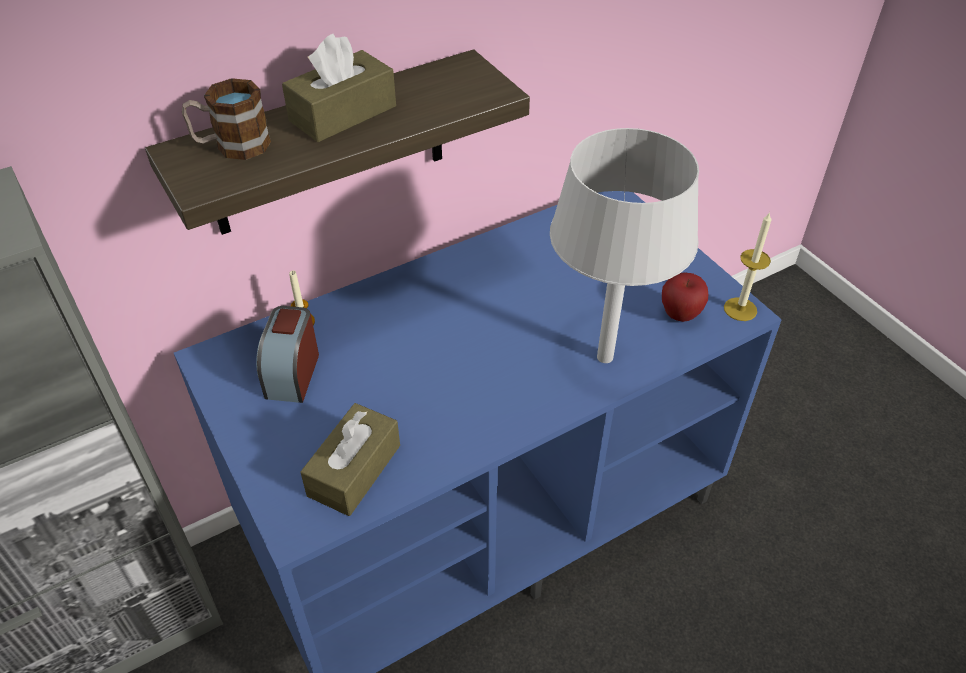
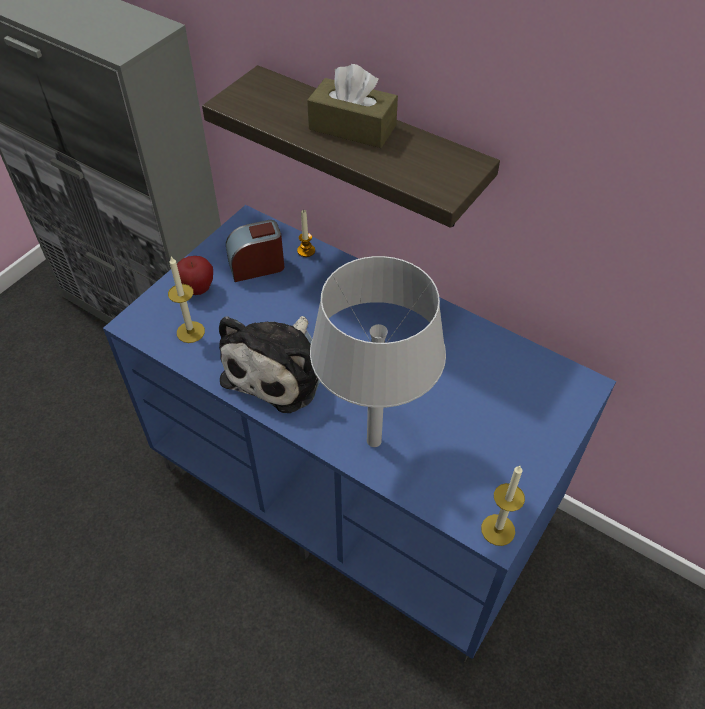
camera: 65 degrees right, 5 degrees up
mug [182,78,271,160] -> none
brown tissue box [300,403,400,516] -> candle [168,256,205,343]
apple [662,272,708,322] -> apple moved to [177,256,213,295]
none -> plush toy [219,316,320,413]

